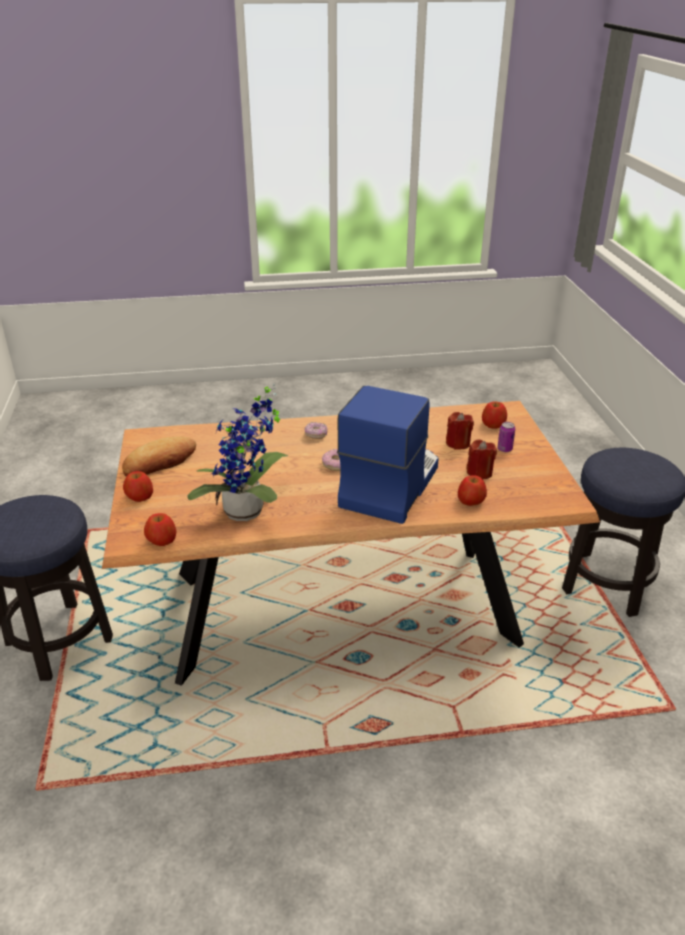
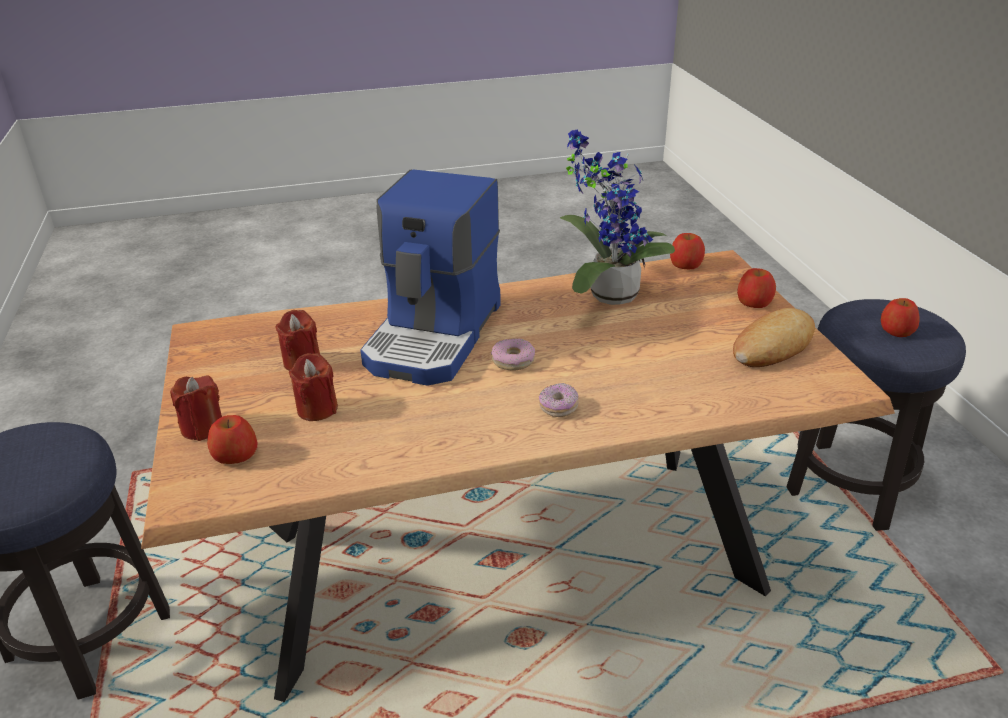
camera: 175 degrees right, 0 degrees up
apple [458,475,487,506] -> apple moved to [881,298,920,337]
can [498,422,515,452] -> none
none -> red candle [170,376,222,441]

